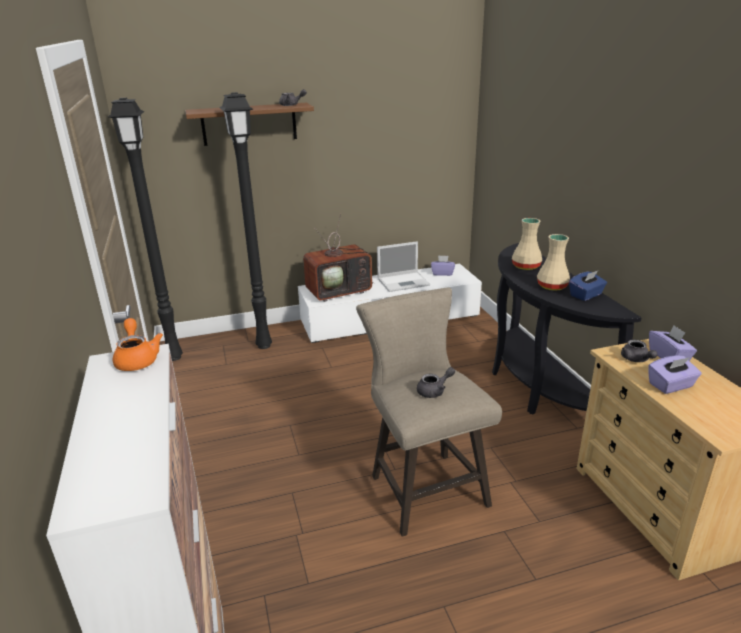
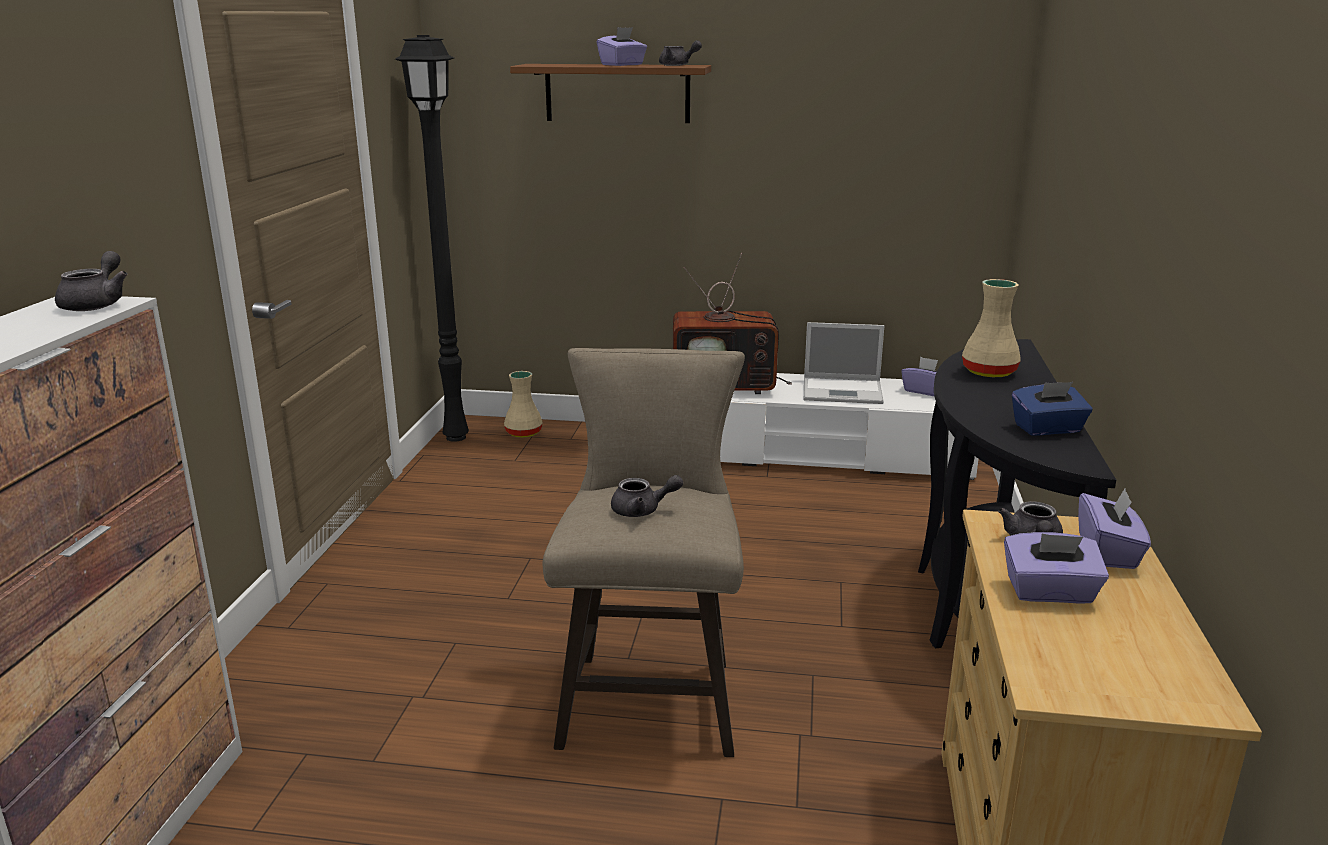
camera: 25 degrees right, 5 degrees down
orange teapot [113,318,163,371] -> grey teapot [55,251,128,311]
black floor lamp [220,92,272,349] -> none
beige vase [537,234,570,291] -> beige vase moved to [504,371,543,438]
none -> purple tissue box [597,27,647,66]

